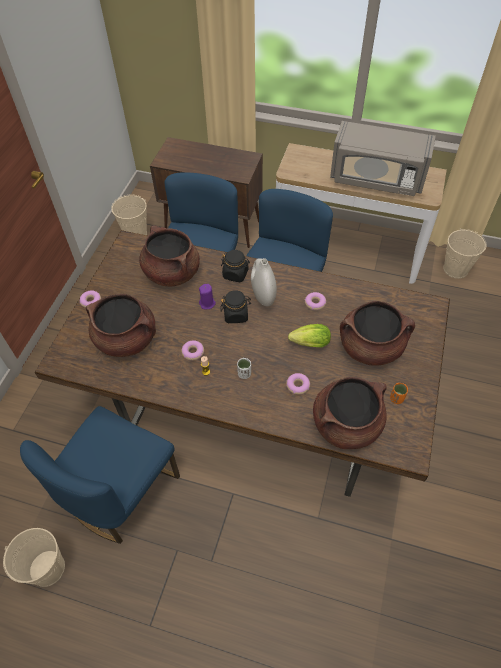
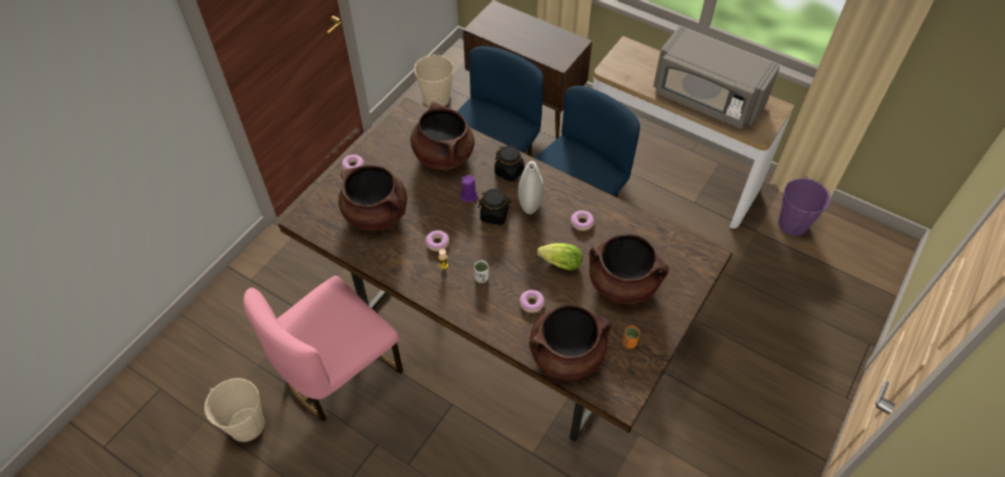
camera: 15 degrees right, 0 degrees up
blue chair [20,406,180,544] -> pink chair [243,276,403,422]
beige bucket [443,228,487,279] -> purple bucket [778,177,831,236]

